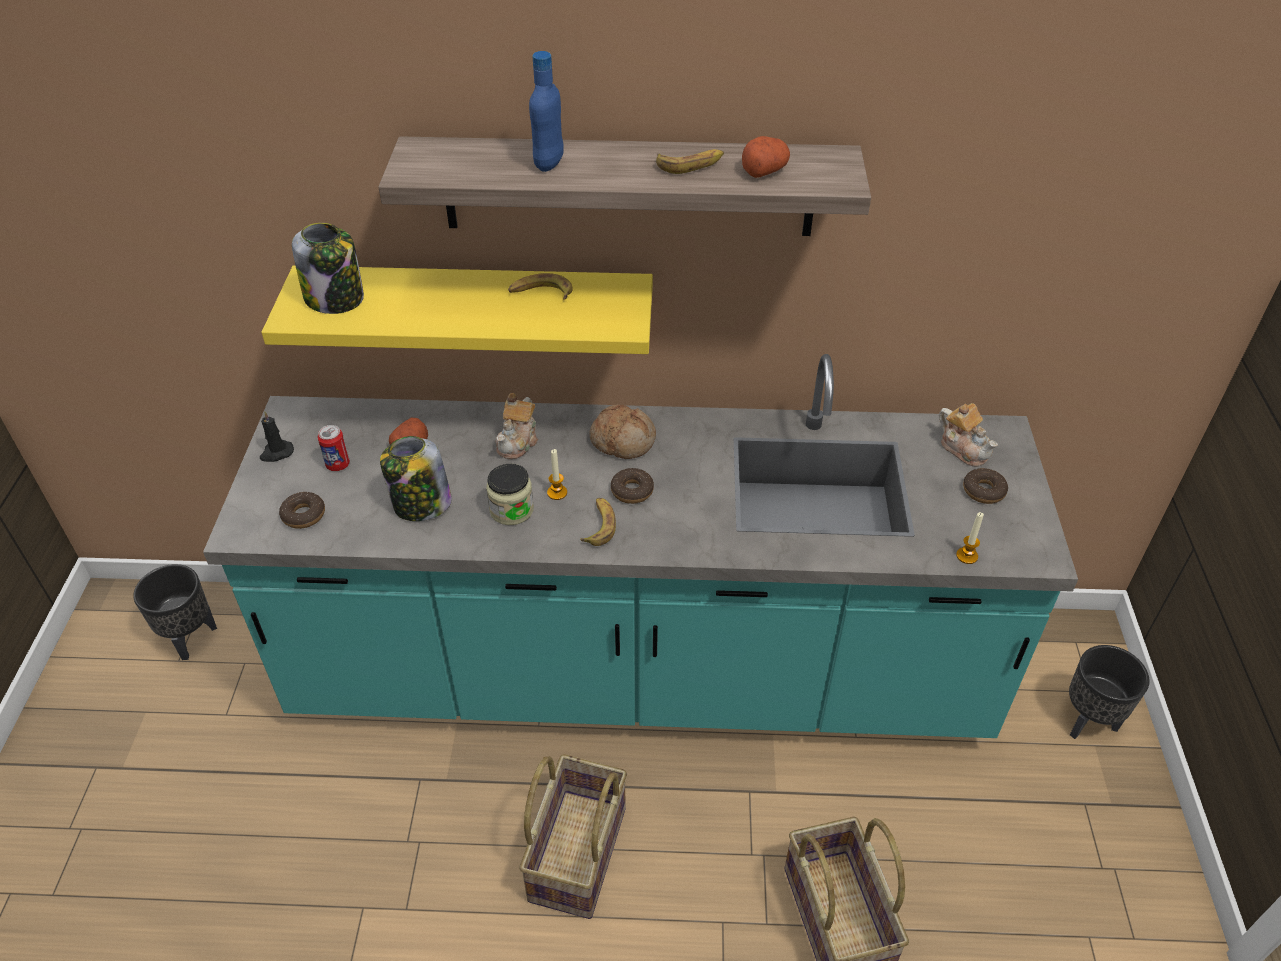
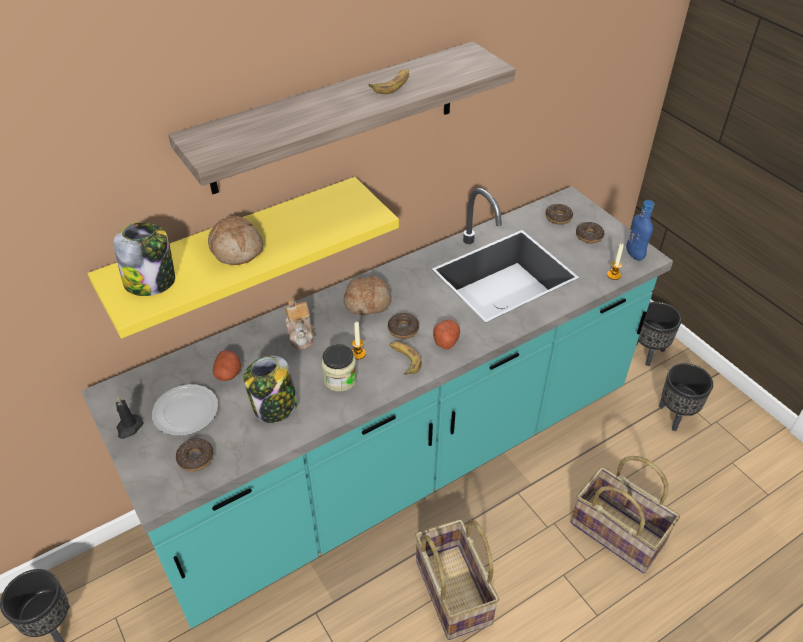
camera: 35 degrees left, 0 degrees up
can [318,425,350,471] -> plate [152,384,218,436]
banana [508,273,573,300] -> none
blue bottle [529,51,564,172] -> blue bottle moved to [626,200,654,261]
potato [742,136,790,178] -> potato moved to [433,319,460,349]
teapot [939,403,998,467] -> donut [545,204,573,225]
none -> bread [208,216,263,265]
none -> black planter [659,363,713,431]

